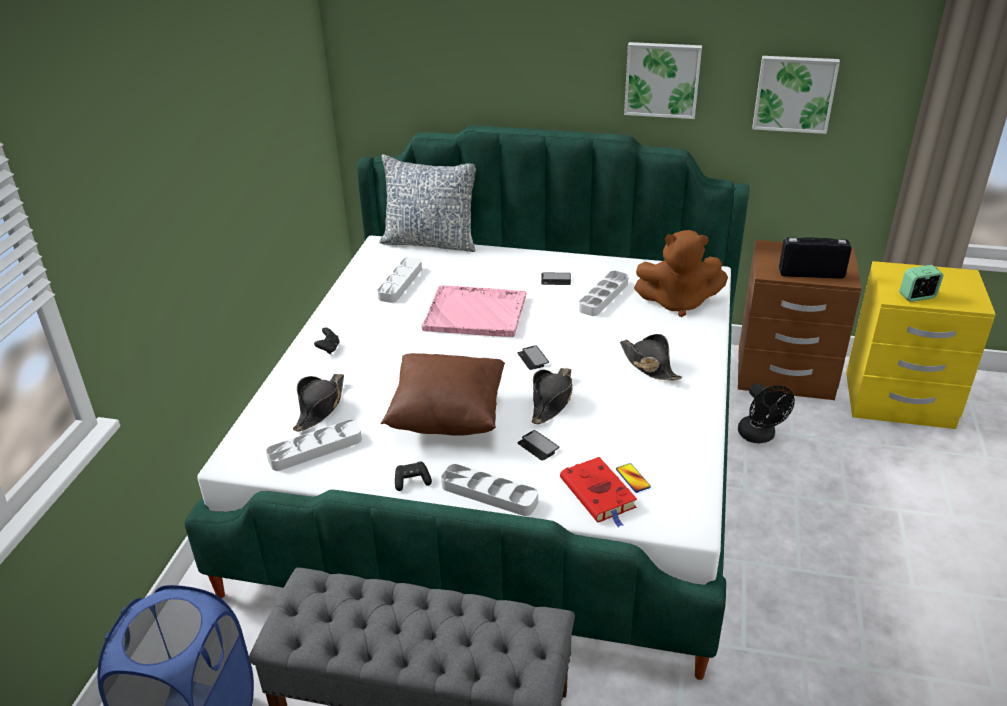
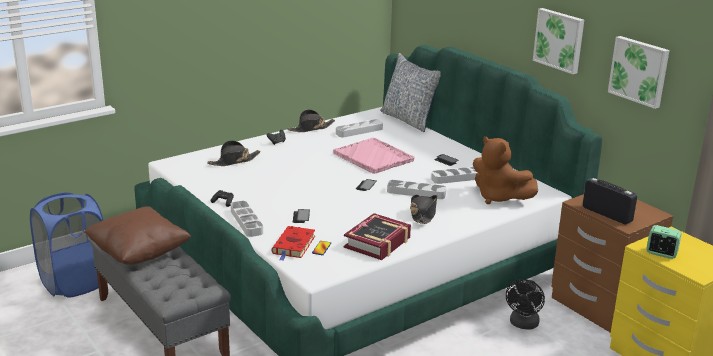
camera: 40 degrees right, 10 degrees down
grey tray [266,420,362,471] -> grey tray moved to [387,180,446,199]
brown pillow [381,353,505,436] -> brown pillow moved to [84,206,191,265]
black hat [532,368,572,424] -> black hat moved to [287,109,335,132]
none -> book [344,213,411,260]

